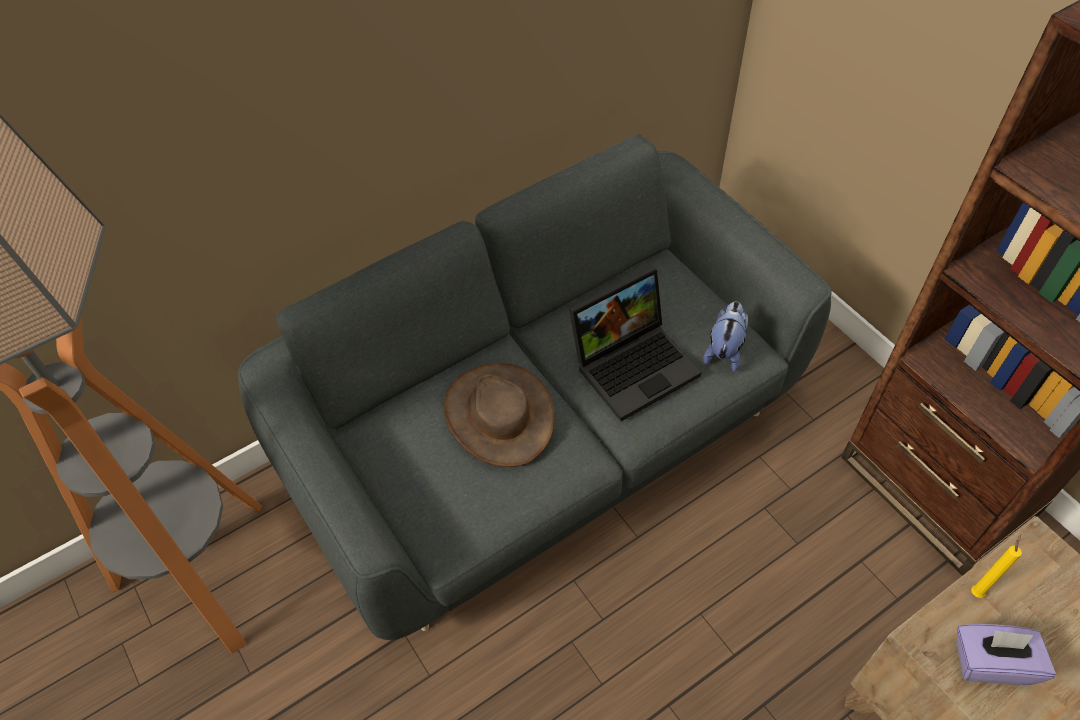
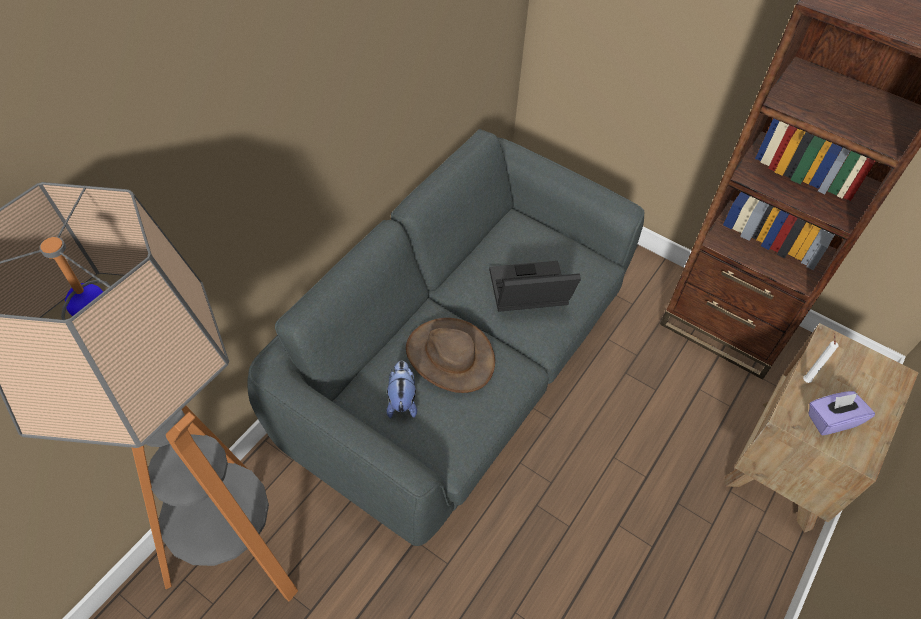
camera: 25 degrees left, 0 degrees up
laptop [569,266,702,421] -> laptop turned 135 degrees counterclockwise [489,261,581,312]
plush toy [703,301,748,372] -> plush toy moved to [386,361,417,418]
yellow candle [971,534,1022,598] -> white candle [803,334,838,383]

